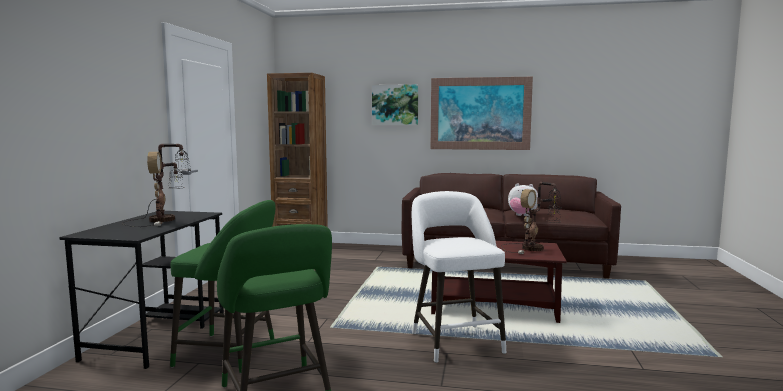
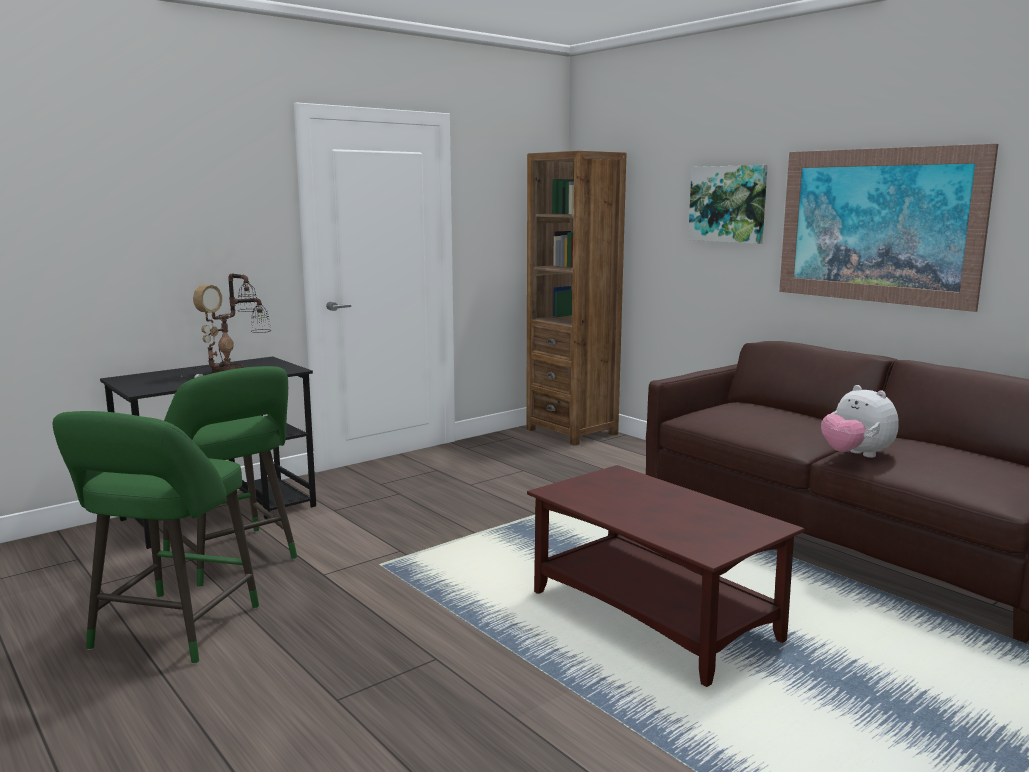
camera: 40 degrees right, 5 degrees up
white stool [412,191,506,363] -> none
table lamp [501,182,562,254] -> none

